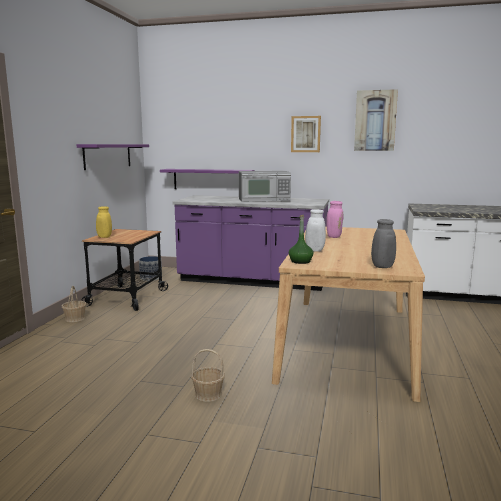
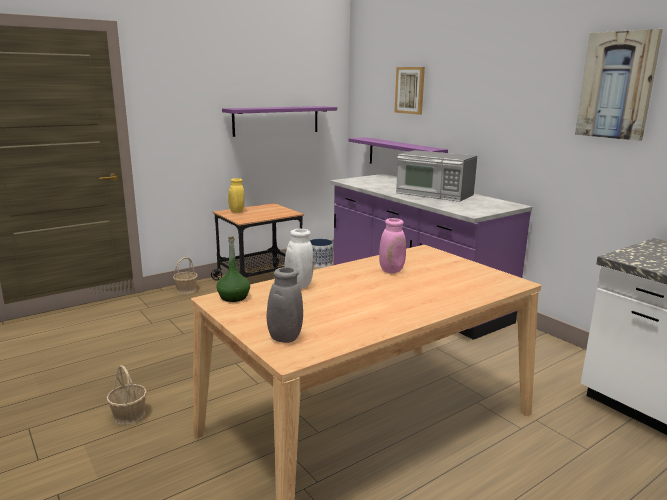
camera: 40 degrees right, 5 degrees up
picture [291,116,321,152] -> picture moved to [394,67,425,115]

